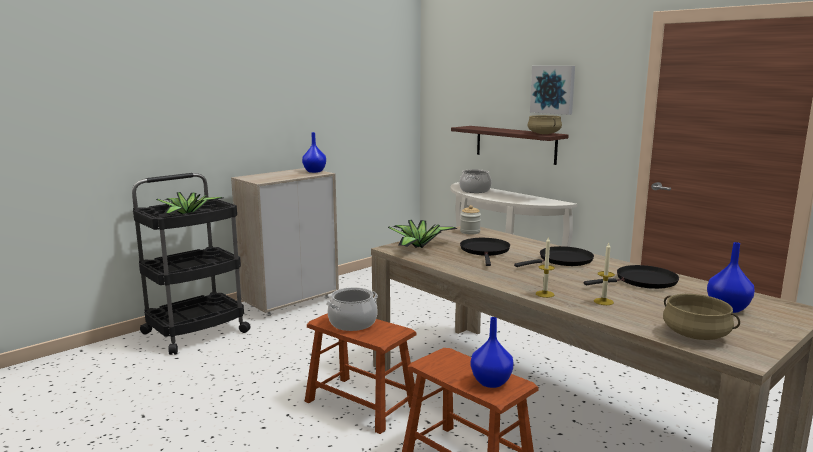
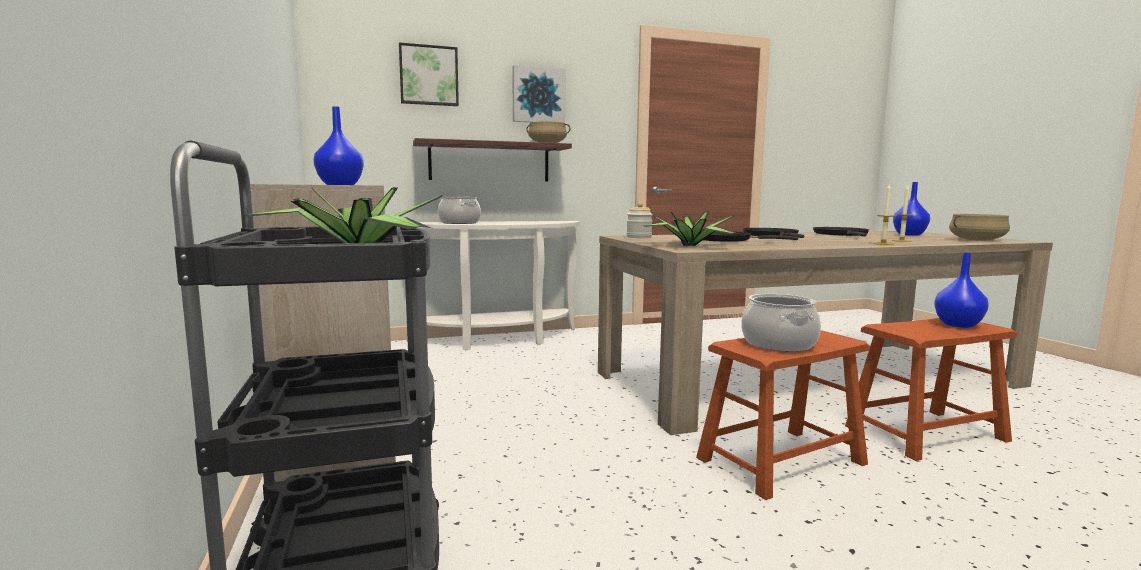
camera: 65 degrees left, 5 degrees down
none -> picture [399,42,459,106]

